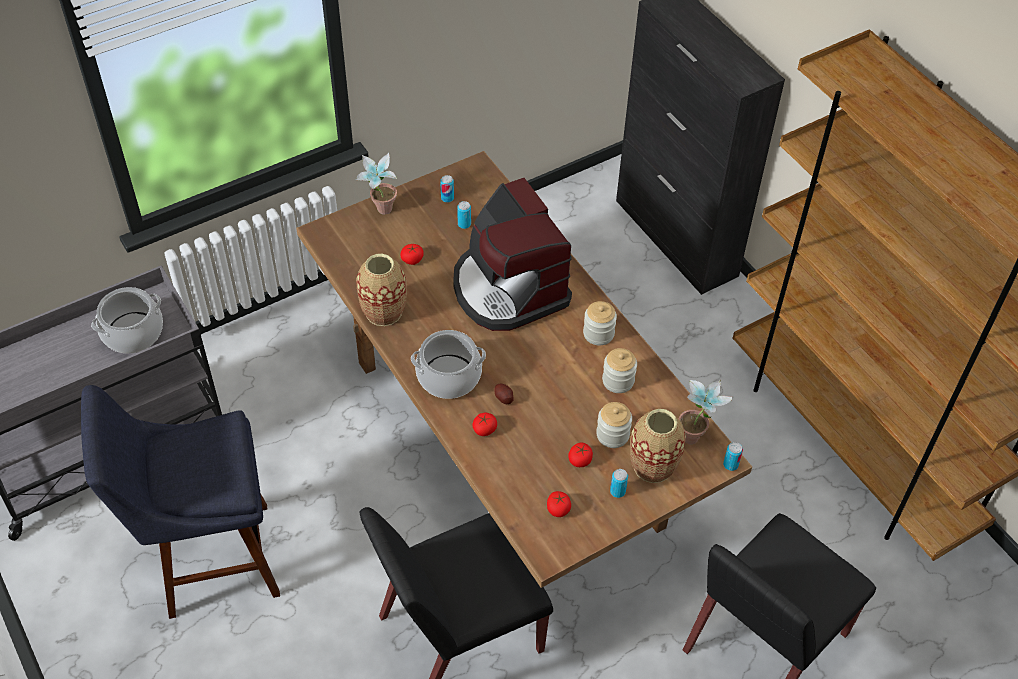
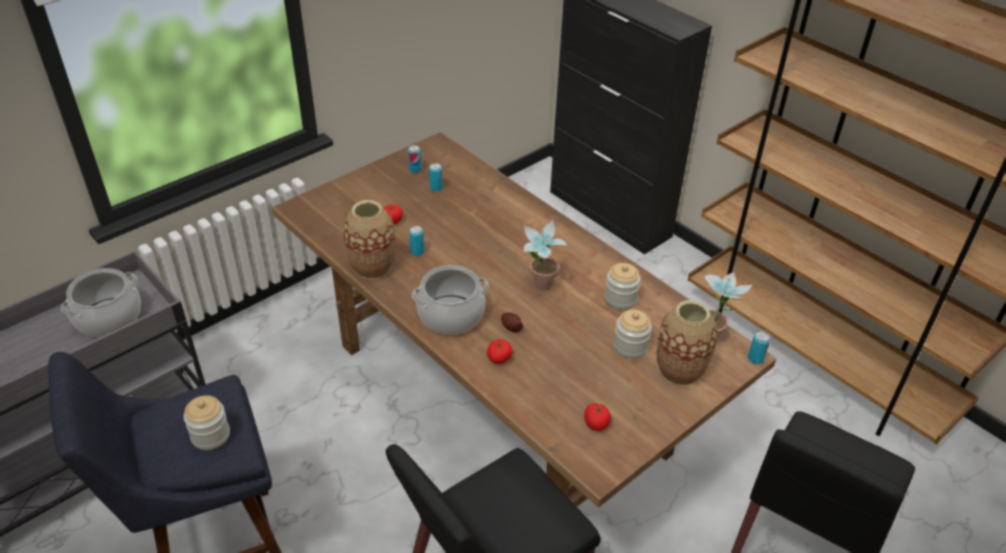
camera: 10 degrees left, 10 degrees down
potted plant [356,153,397,214] -> potted plant moved to [523,219,568,291]
coffee machine [453,178,572,331] -> none
tomato [568,442,593,467] -> none
jar [583,301,617,345] -> jar moved to [184,395,230,450]
can [610,469,628,498] -> can moved to [409,226,424,256]

